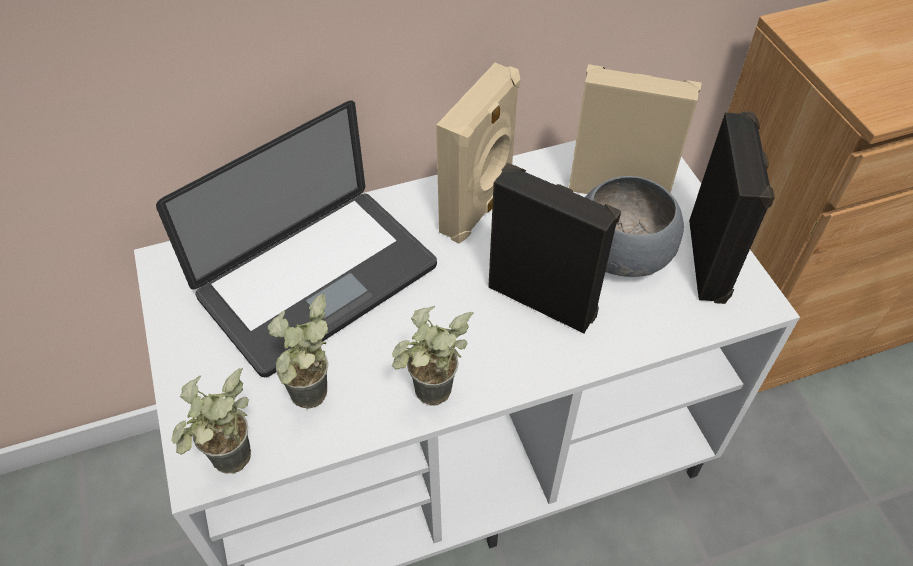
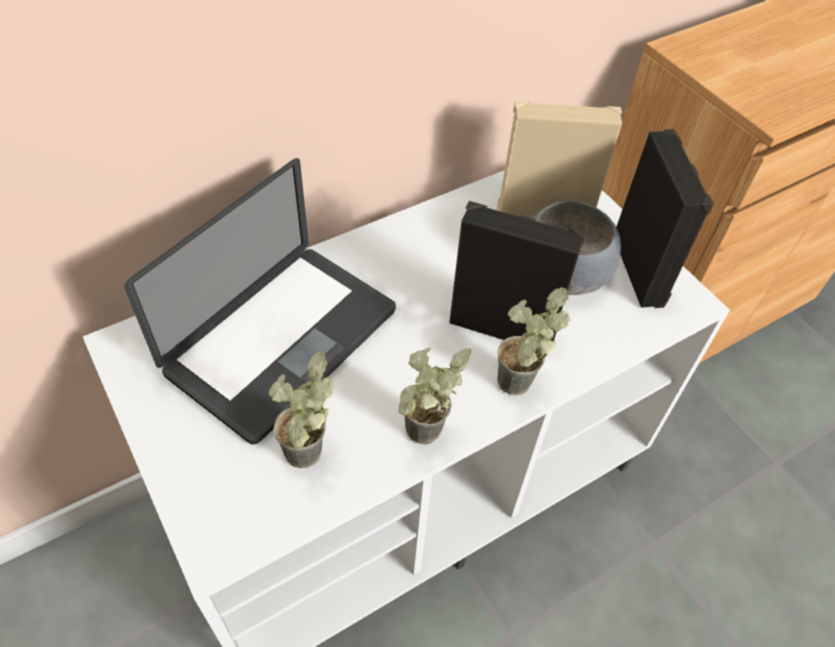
camera: 15 degrees left, 0 degrees up
potted plant [171,368,251,473] -> potted plant moved to [497,287,570,395]
beige speaker [436,63,520,244] -> none

